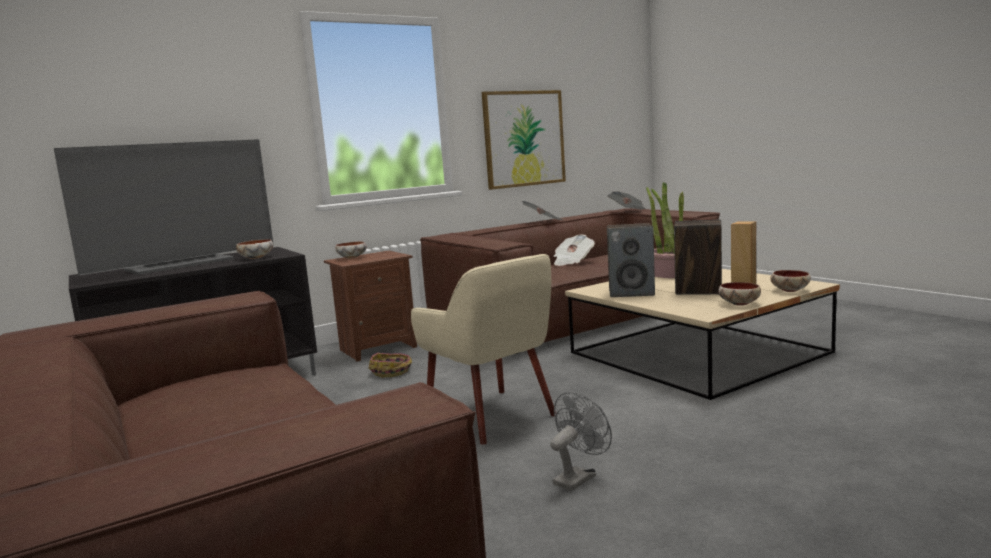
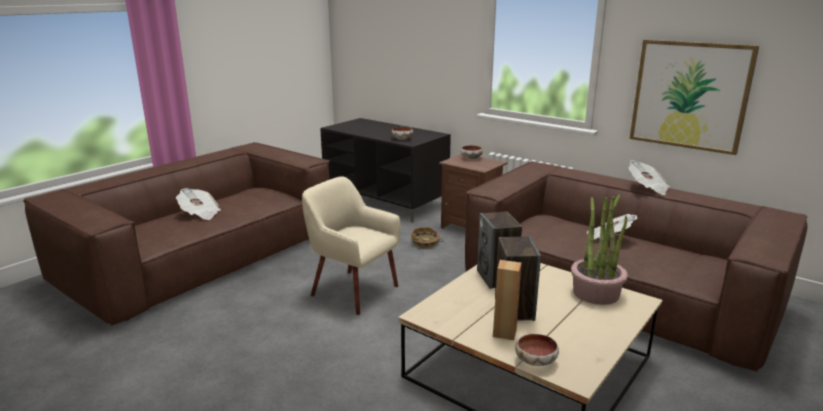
camera: 70 degrees right, 10 degrees up
television [54,139,274,275] -> none
beige armchair [411,254,557,445] -> beige armchair turned 90 degrees clockwise [302,176,400,315]
grey fan [550,392,612,491] -> none
newspaper [607,191,646,210] -> newspaper moved to [176,188,221,220]
bowl [718,282,761,306] -> none

